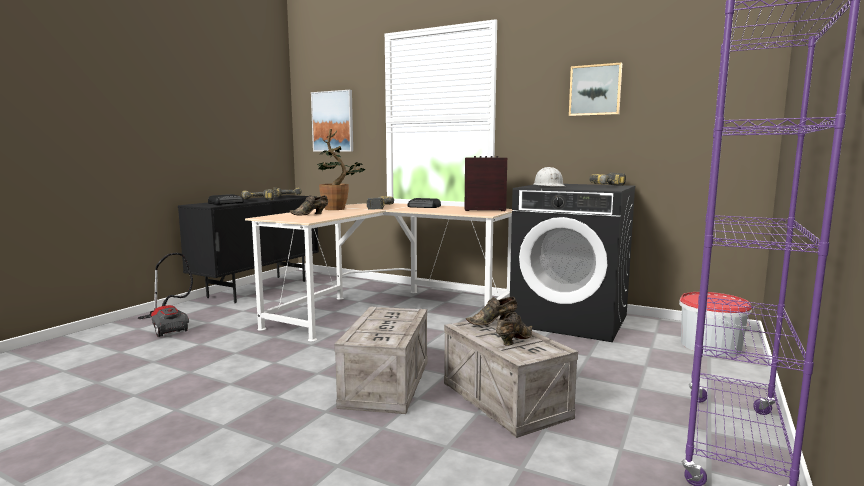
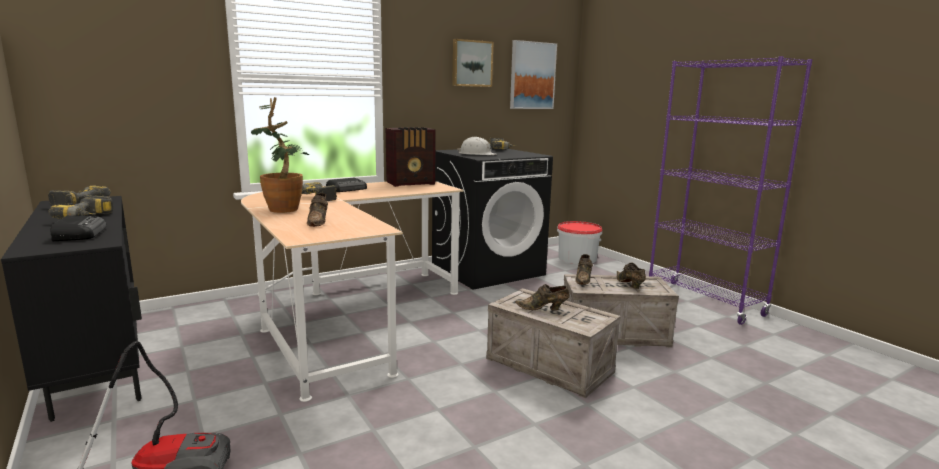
camera: 60 degrees left, 5 degrees up
picture [311,90,353,152] -> picture moved to [510,40,557,109]
radio [464,156,507,211] -> radio turned 150 degrees counterclockwise [386,127,436,187]
none -> brown shoe [515,284,570,310]

